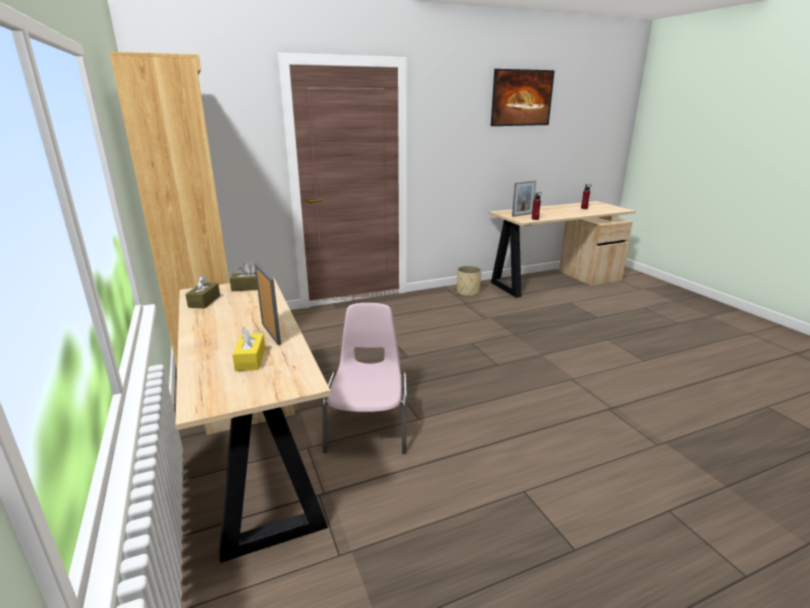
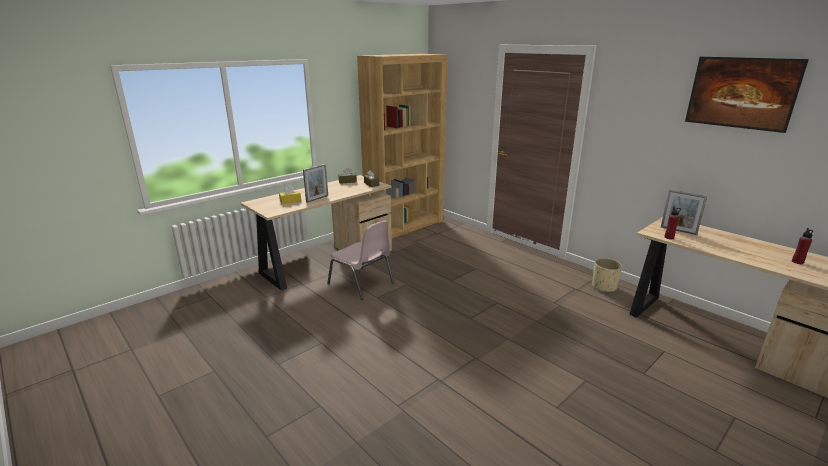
camera: 70 degrees right, 0 degrees up
pink chair [322,303,407,454] -> pink chair turned 60 degrees clockwise [327,220,394,300]

